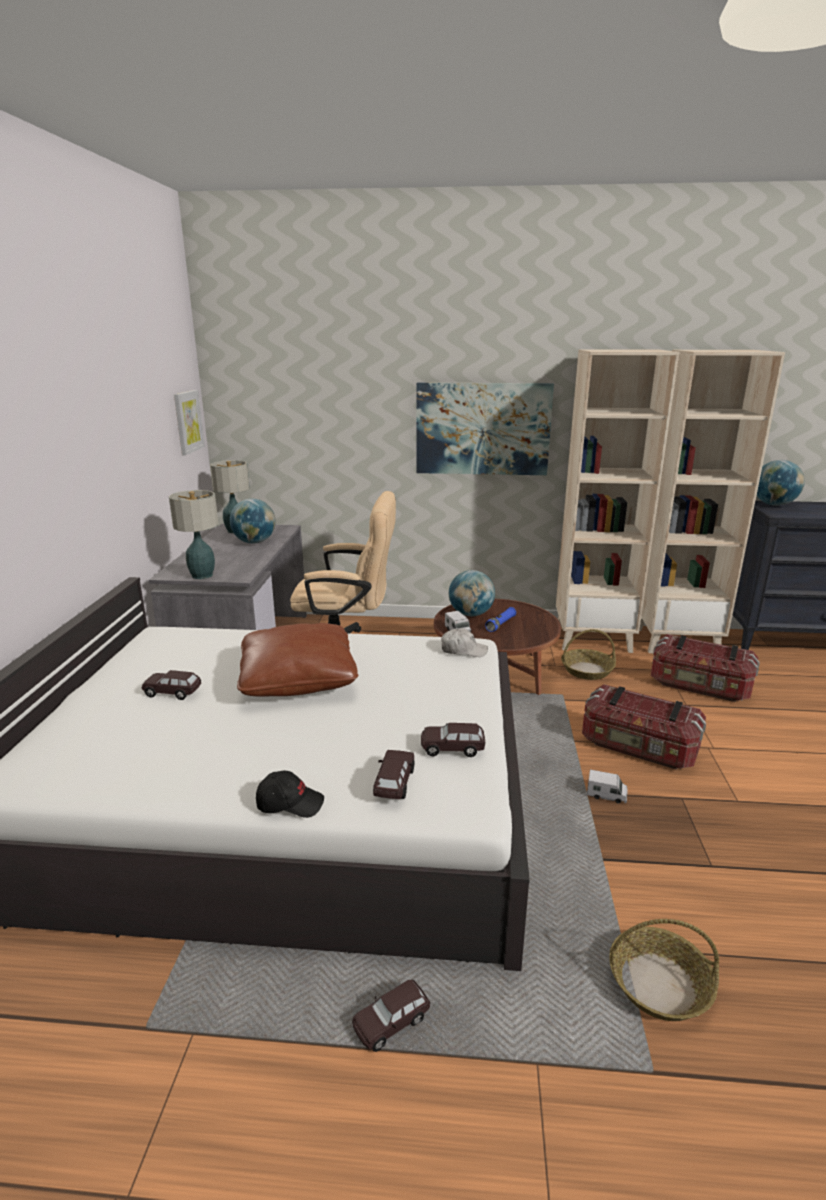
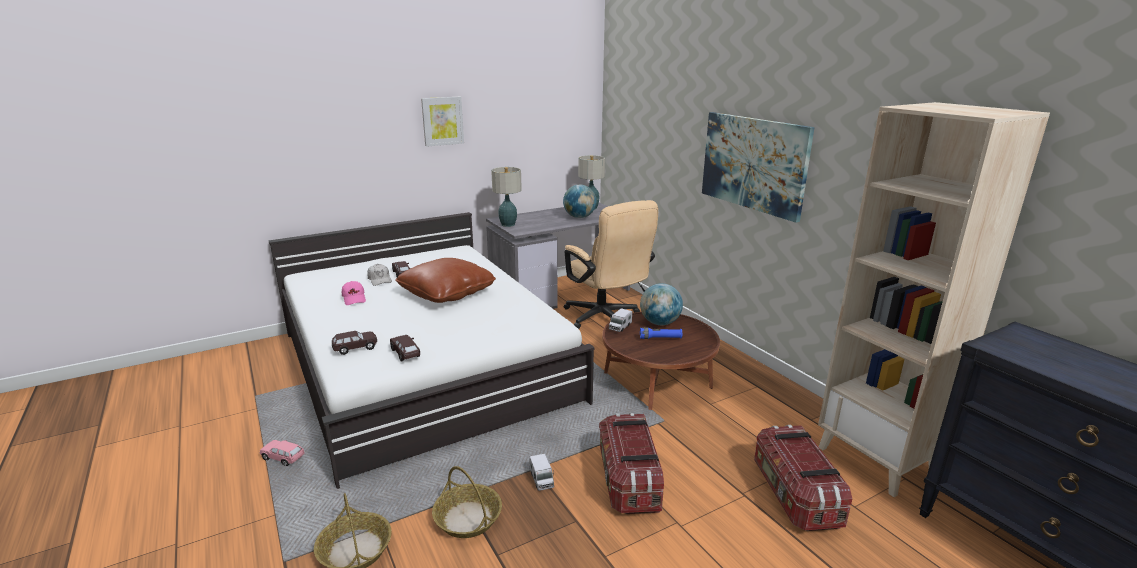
camera: 55 degrees right, 0 degrees up
picture [174,390,205,455] -> picture moved to [421,97,464,147]
black cap [256,771,324,818] -> none
brown toy car [352,980,430,1052] -> pink toy car [260,440,305,466]
white cap [441,628,488,657] -> white cap moved to [367,264,392,286]
beige bookcase [556,349,679,653] -> none
basket [561,629,616,680] -> basket moved to [432,466,502,538]
globe [757,460,805,506] -> none
none -> pink cap [342,281,366,305]

